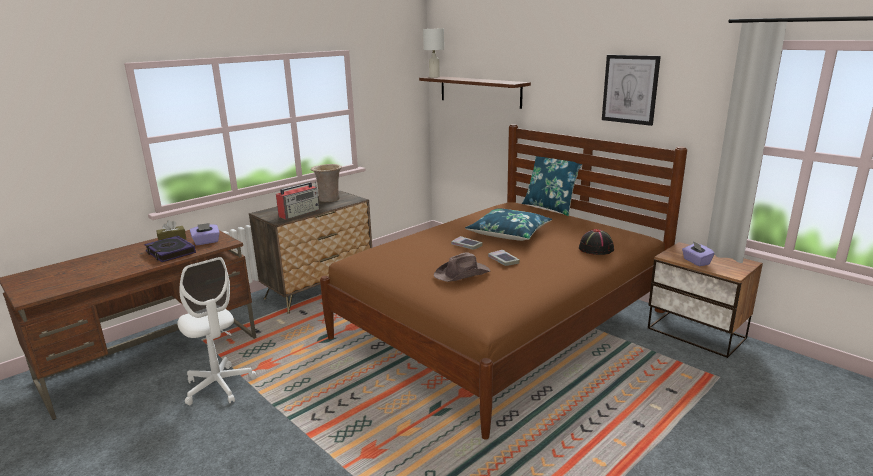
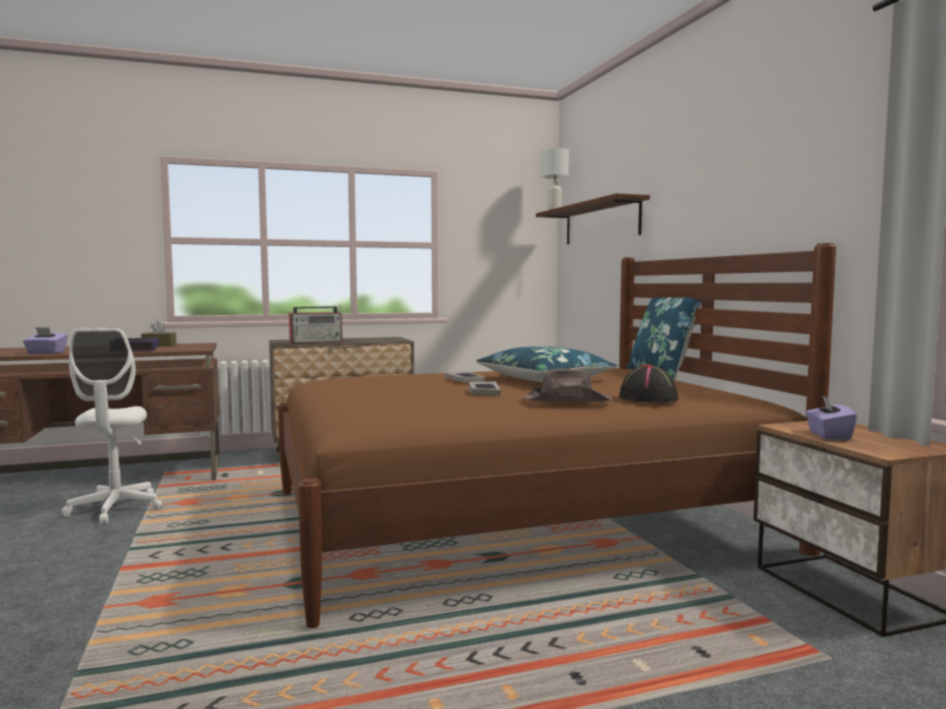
camera: 25 degrees right, 15 degrees down
purple tissue box [190,223,220,245] -> purple tissue box moved to [23,327,68,354]
beige vase [311,164,342,202] -> none
brown hat [434,252,491,282] -> brown hat moved to [521,369,612,402]
picture [602,55,661,126] -> none

